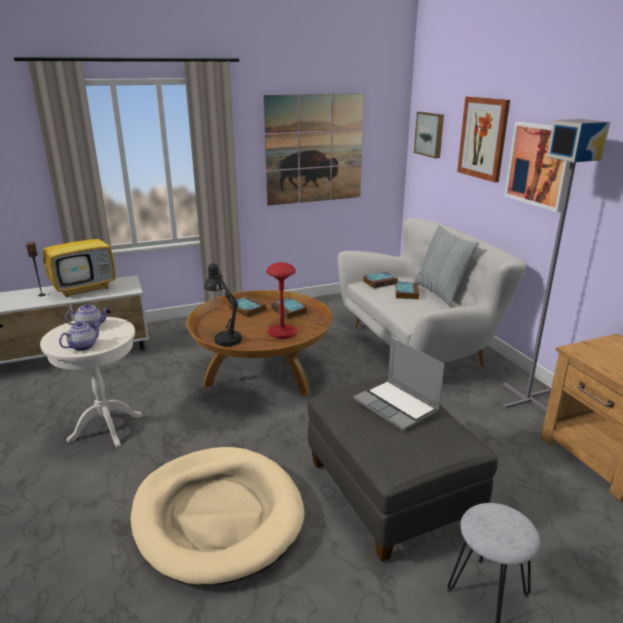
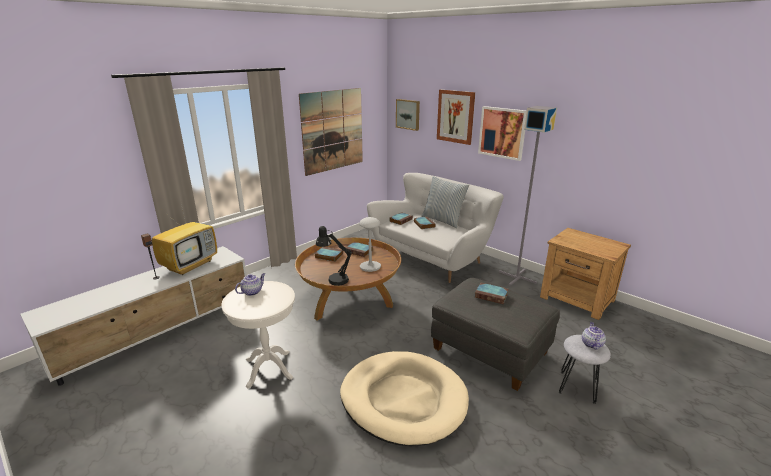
camera: 25 degrees left, 0 degrees up
teapot [59,321,101,351] -> teapot moved to [582,322,606,350]
red table lamp [266,262,297,339] -> grey table lamp [359,217,381,272]
laptop [353,338,445,431] -> book [475,283,508,304]

